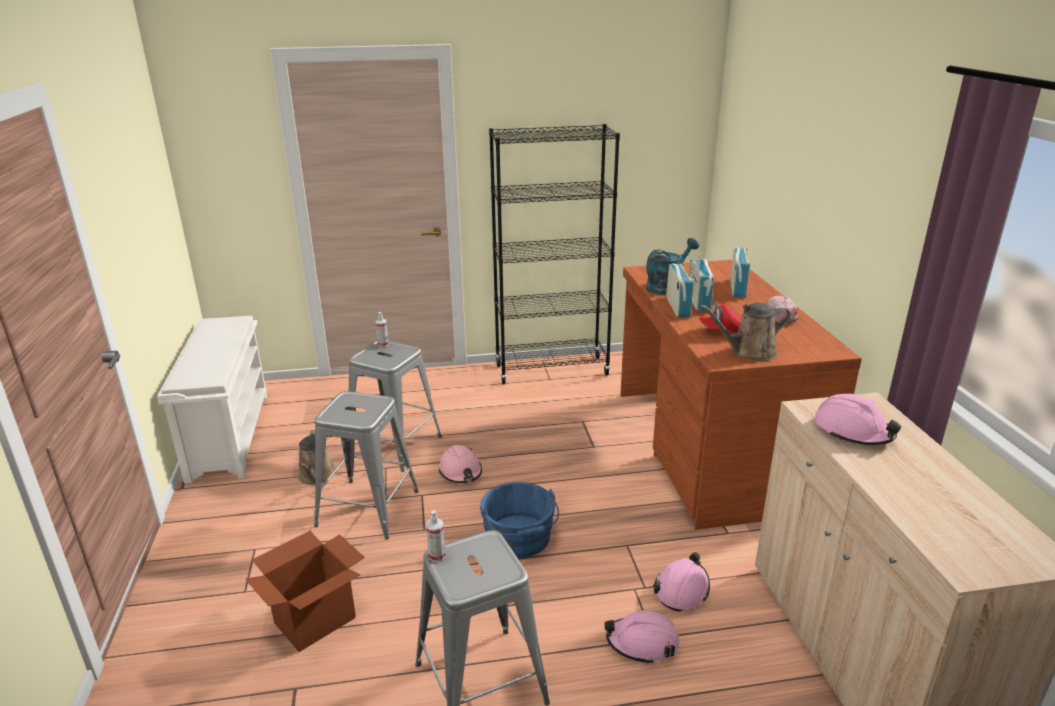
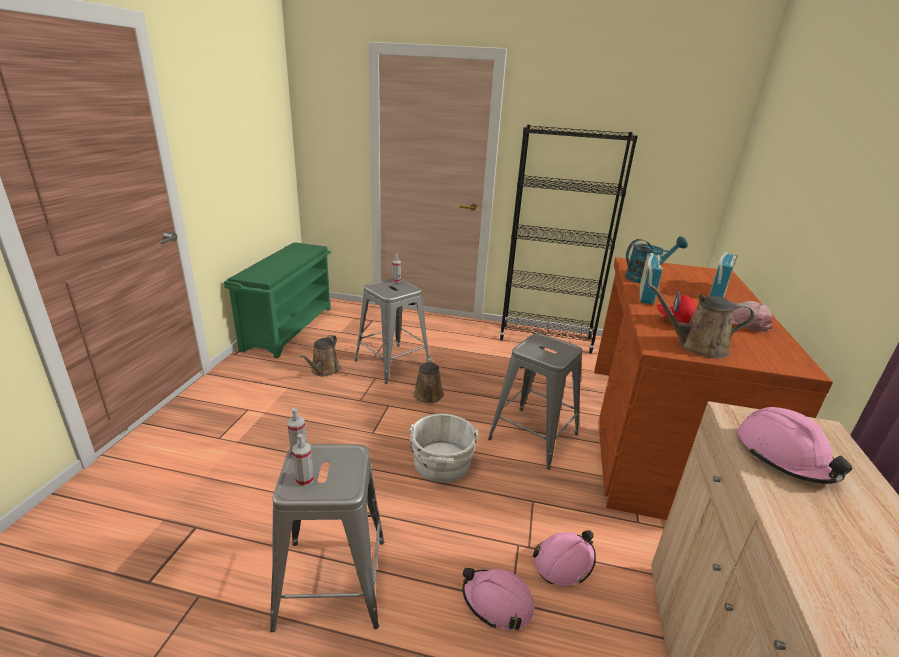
camera: 20 degrees right, 0 degrees up
white shoe rack [157,316,267,484] -> green shoe rack [224,242,331,358]
cardboard box [245,531,365,652] -> none
grey stool [314,391,419,540] -> grey stool moved to [488,333,582,469]
pink hard hat [439,445,482,483] -> brown watering can [413,358,444,403]
blue bucket [480,482,559,558] -> white bucket [409,414,479,482]
radio [688,253,714,312] -> none
none -> spray bottle [292,434,314,487]

